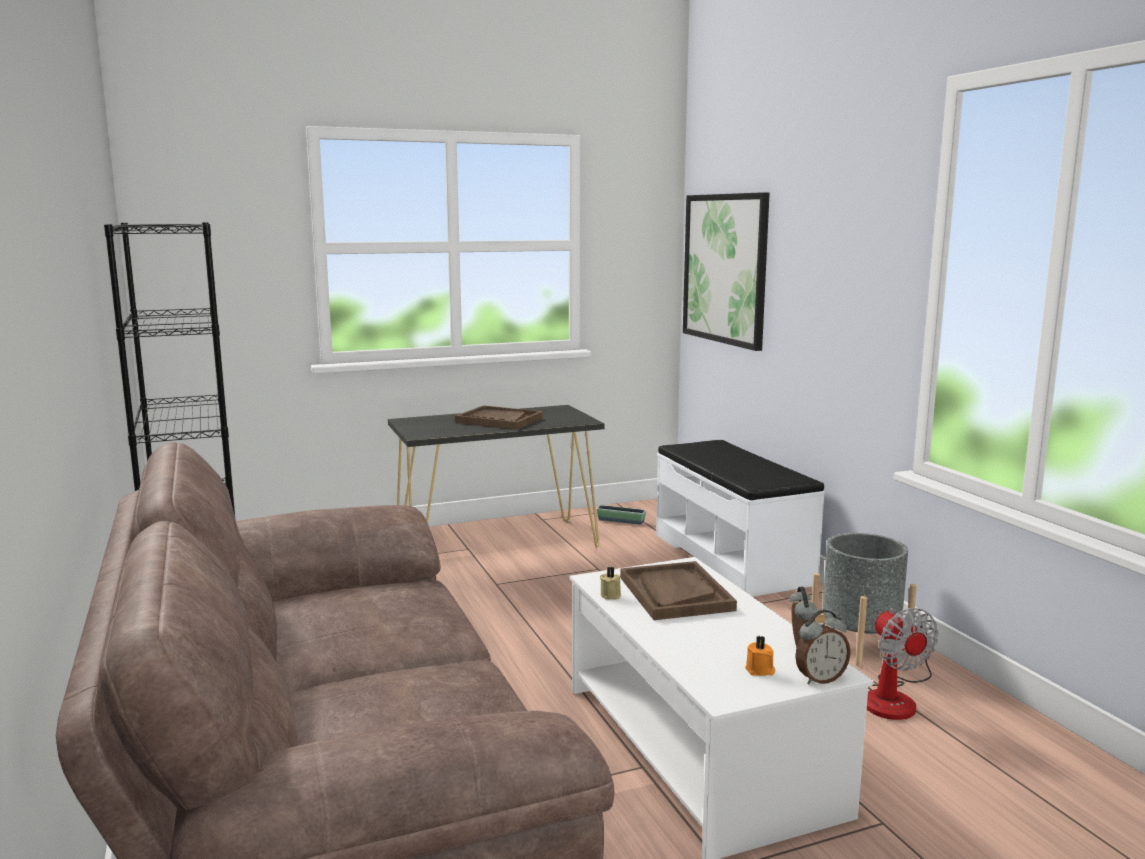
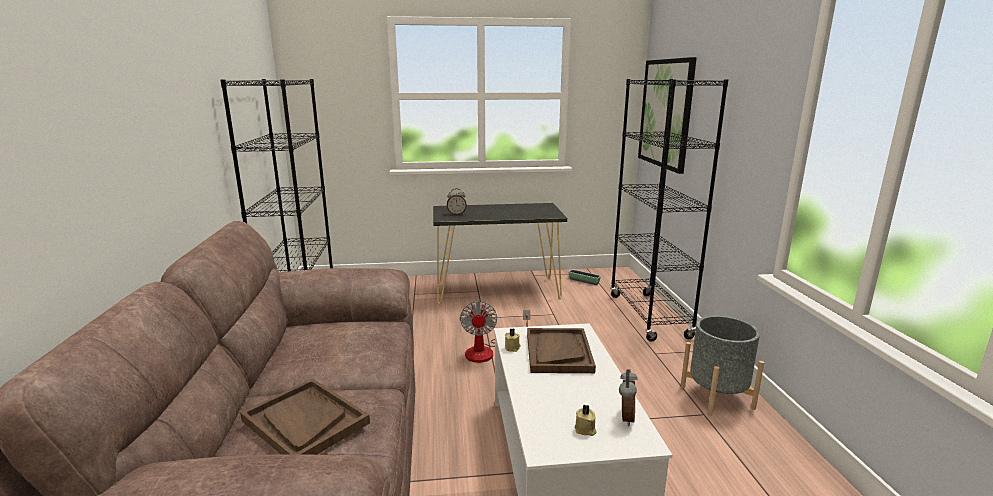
camera: 15 degrees right, 5 degrees up
brown tray [455,405,543,429] -> brown tray moved to [240,378,370,455]
white bench [656,440,825,597] -> black bookcase [610,79,729,342]
orange candle [745,636,775,676] -> beige candle [575,404,597,436]
alarm clock [795,610,851,685] -> alarm clock moved to [447,188,467,215]
fan [867,608,938,720] -> fan moved to [460,301,530,363]

